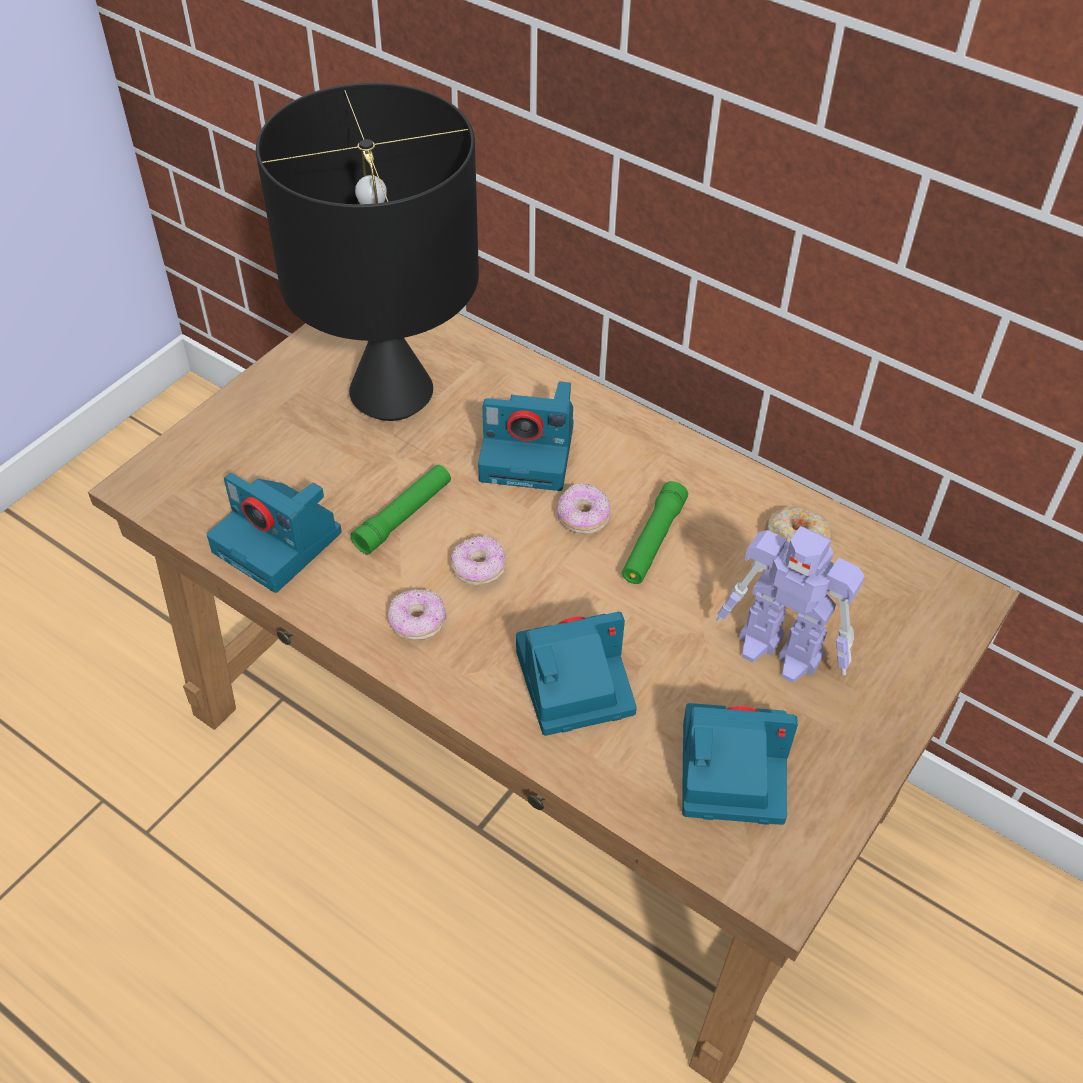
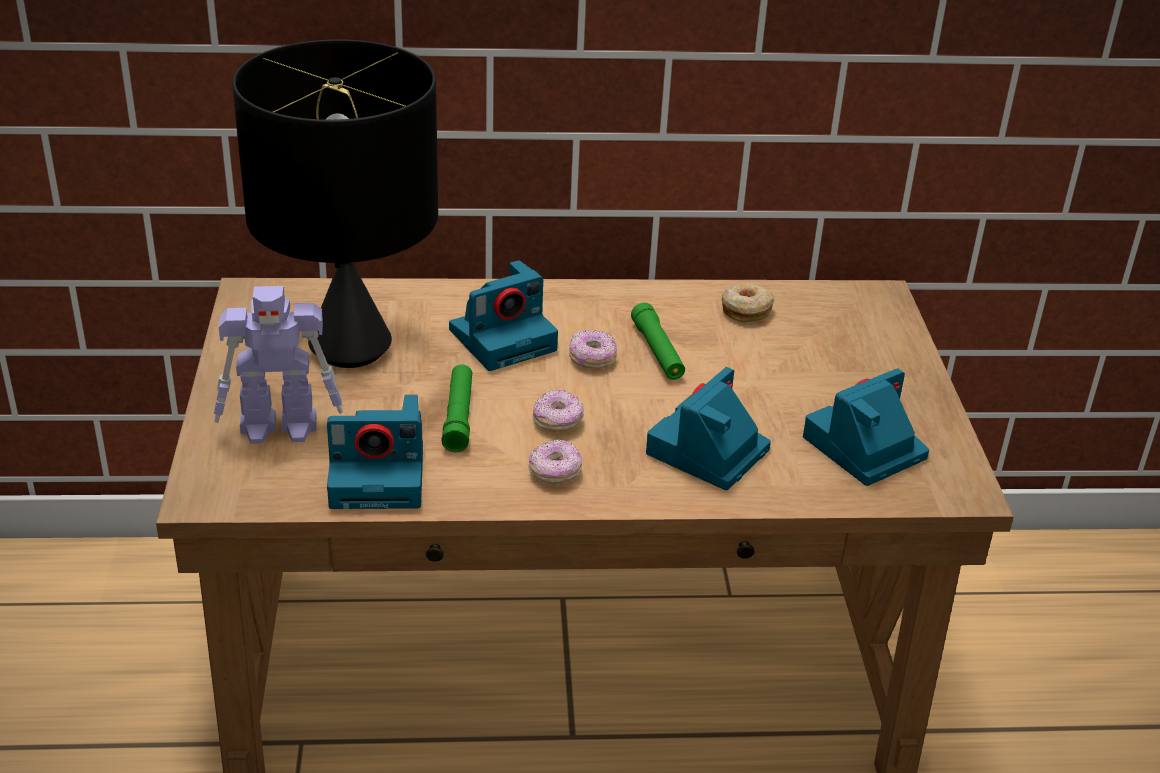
camera: 40 degrees left, 15 degrees down
toy robot [716,526,865,683] -> toy robot moved to [214,286,343,444]

